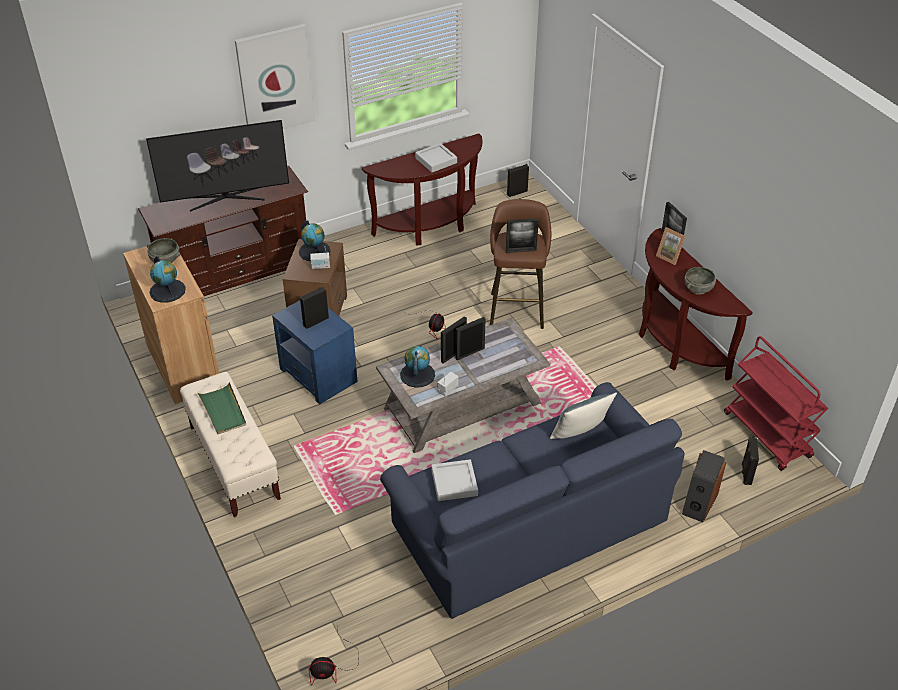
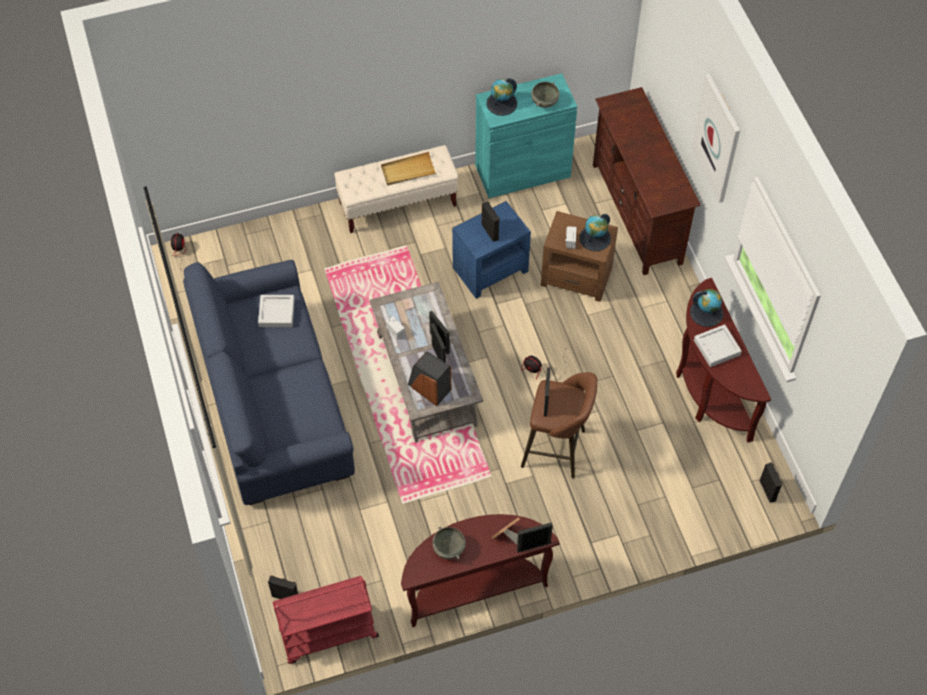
camera: 100 degrees right, 15 degrees up
brown cabinet [123,246,219,404] -> turquoise cabinet [475,73,577,198]
television [146,120,289,211] -> none
green tray [197,382,246,434] -> beige tray [381,152,436,185]
globe [400,346,435,388] -> globe moved to [690,289,723,327]
pillow [550,392,617,439] -> none
speaker [682,450,726,522] -> speaker moved to [408,352,452,406]

